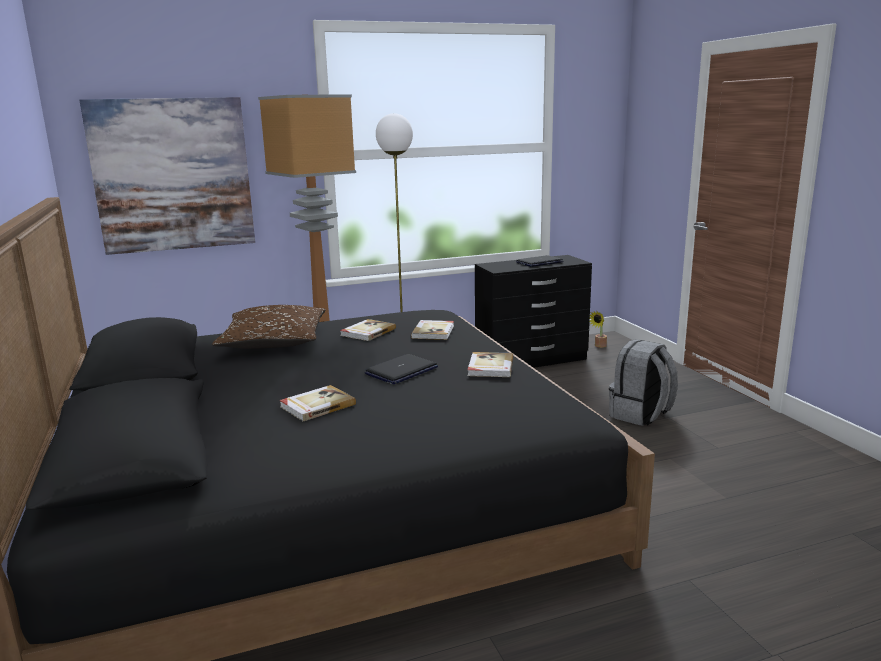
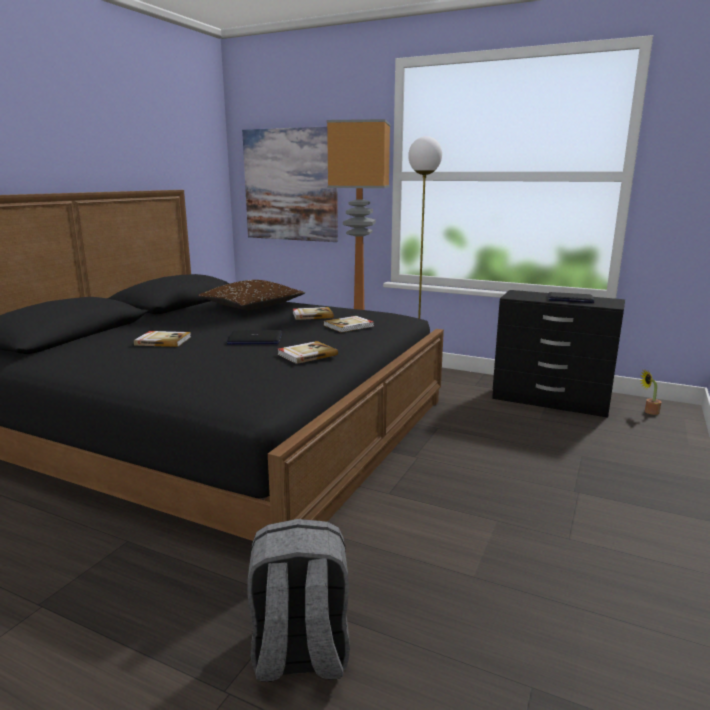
camera: 45 degrees right, 0 degrees up
grey backpack [609,339,678,426] -> grey backpack moved to [247,519,350,682]

